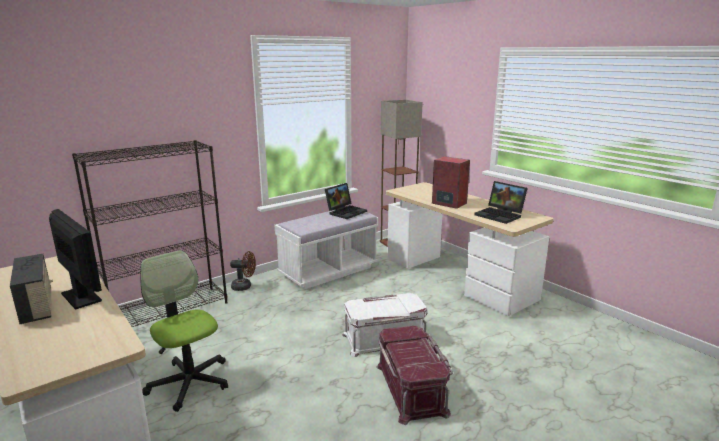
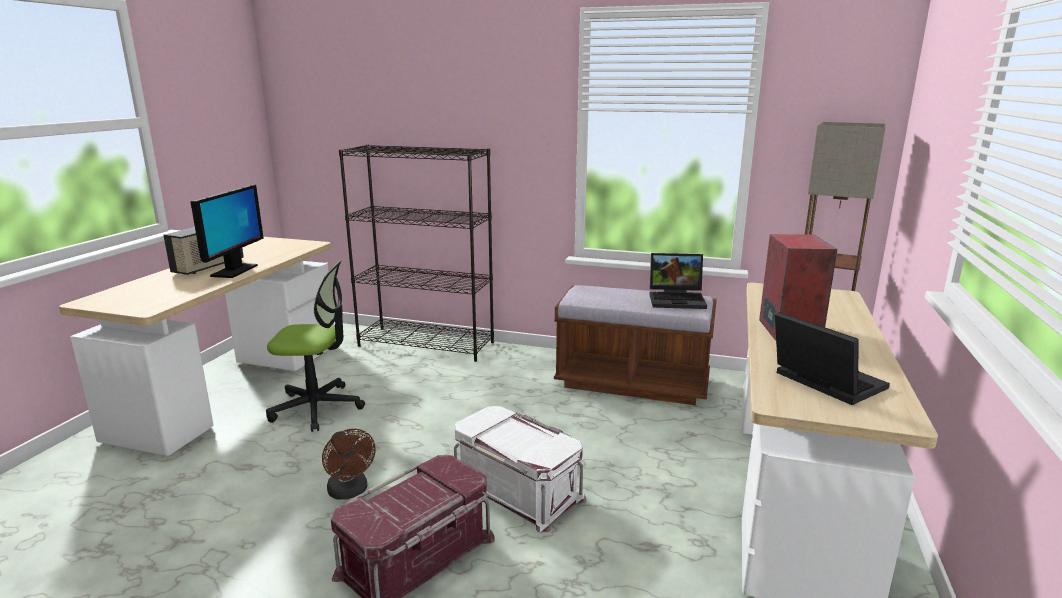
camera: 55 degrees right, 0 degrees up
office chair [141,250,228,412] -> office chair turned 75 degrees clockwise [266,261,365,432]
brown fan [230,251,256,291] -> brown fan moved to [322,429,376,499]
white bench [275,210,378,290] -> brown bench [554,285,717,405]
laptop [474,181,528,224] -> laptop turned 135 degrees clockwise [775,312,890,405]

